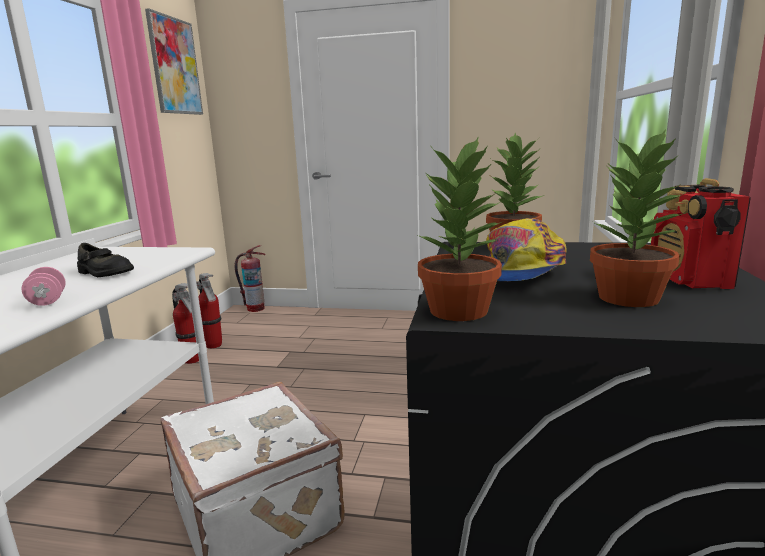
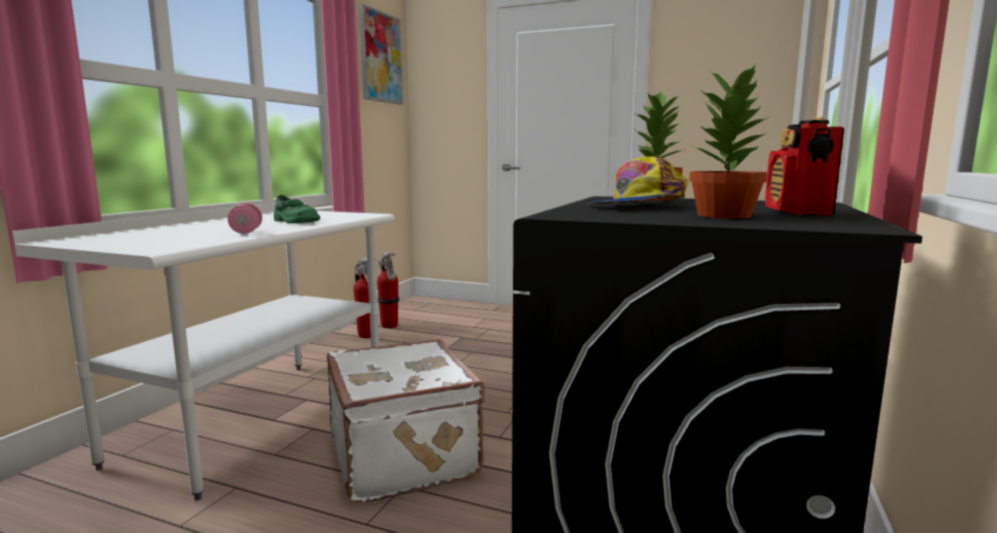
camera: 10 degrees right, 5 degrees down
black shoe [77,243,134,277] -> green shoe [274,195,320,223]
fire extinguisher [234,245,265,312] -> none
potted plant [418,136,504,321] -> none

